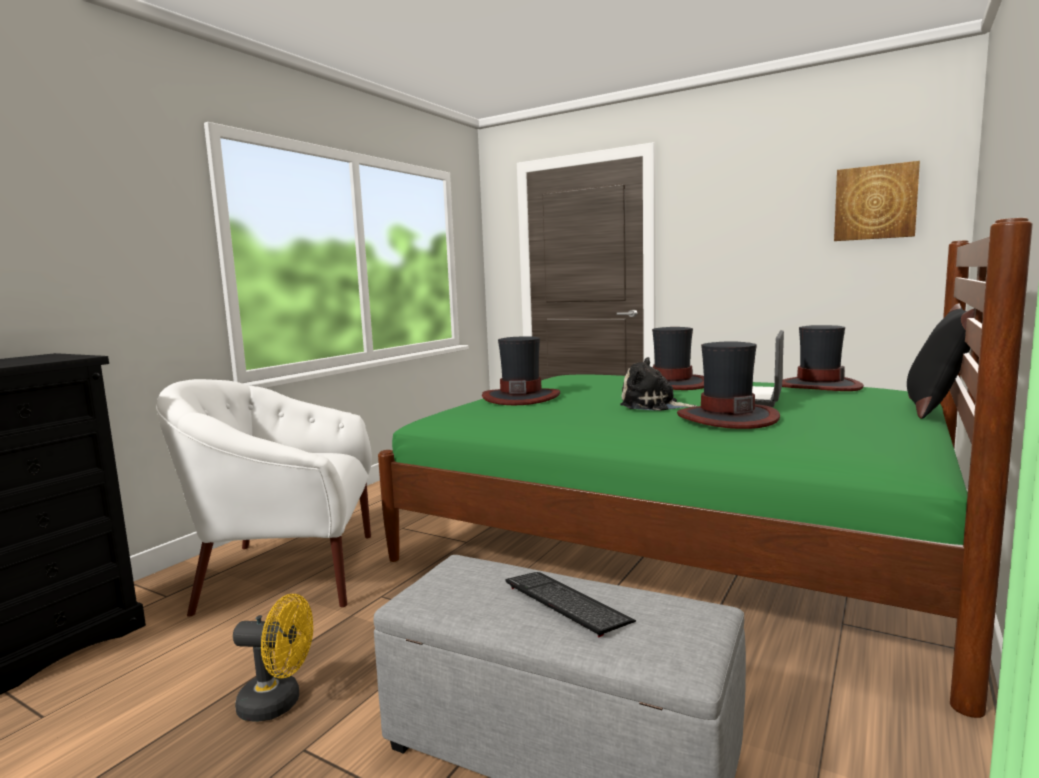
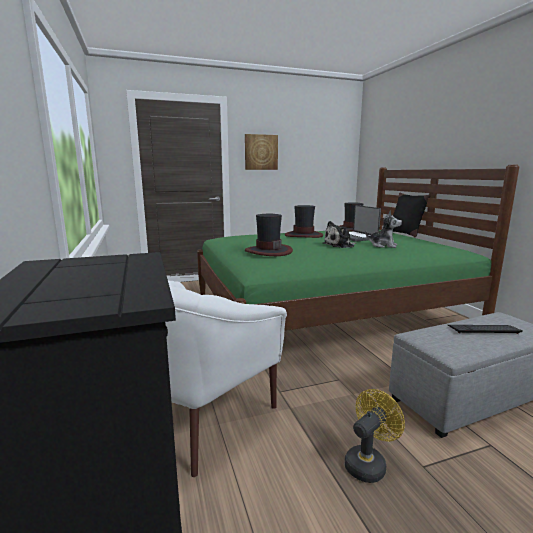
camera: 50 degrees left, 5 degrees up
hat [677,341,780,429] -> plush toy [365,210,402,248]
picture [834,161,920,241] -> picture moved to [245,134,278,170]

